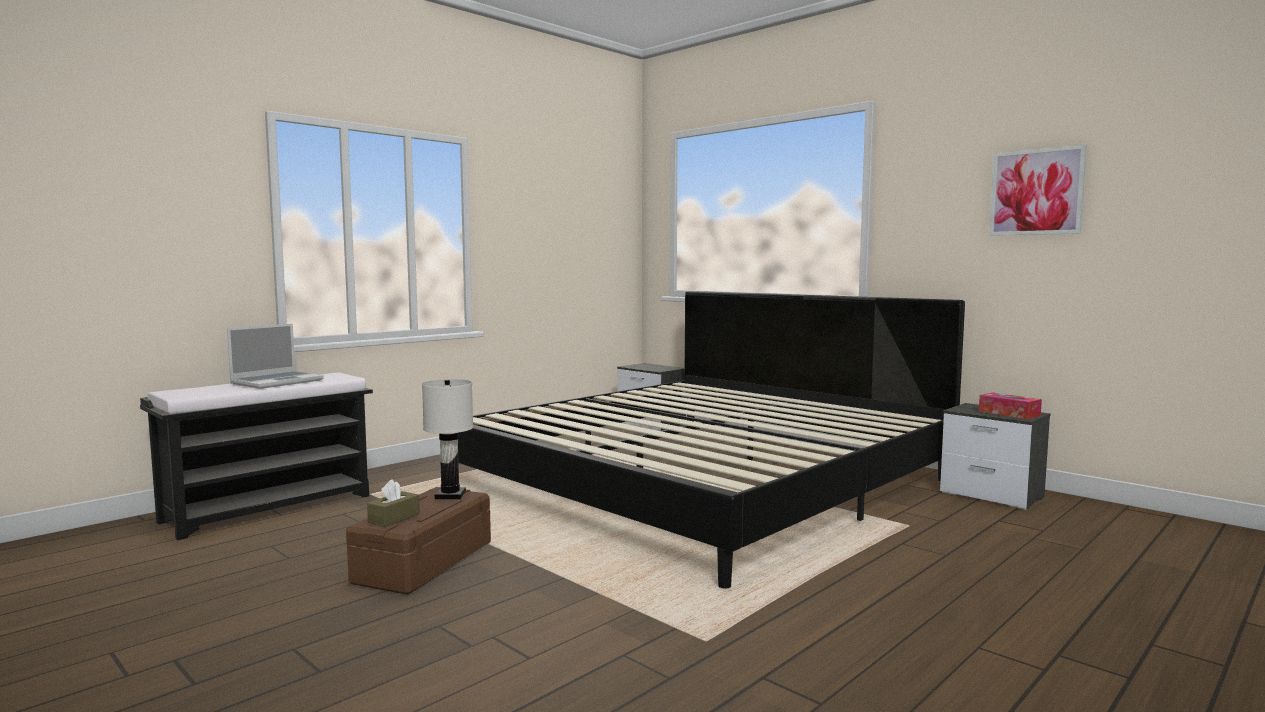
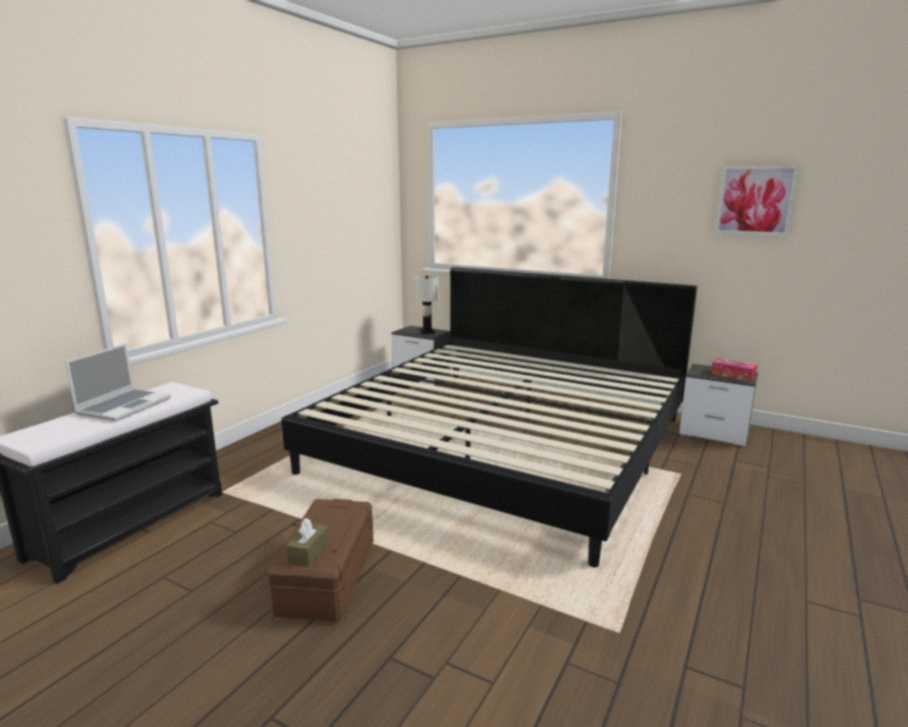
camera: 15 degrees left, 10 degrees up
white table lamp [422,379,473,499] -> white table lamp moved to [415,275,439,334]

